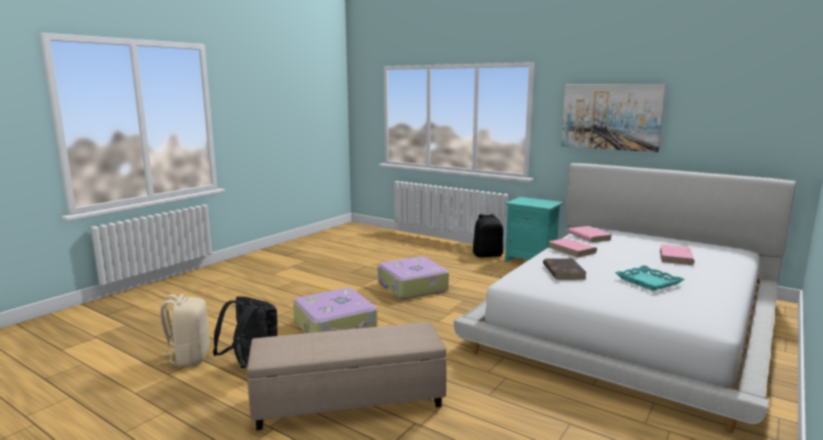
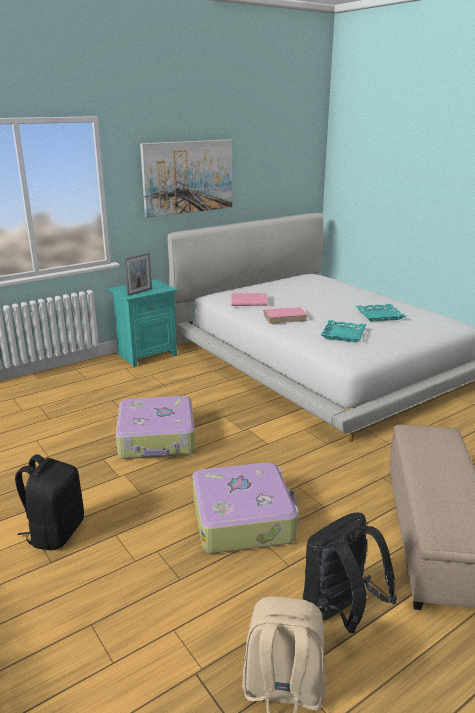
camera: 70 degrees left, 10 degrees up
black backpack [473,214,503,257] -> black backpack moved to [15,454,84,550]
brown book [543,258,587,280] -> turquoise tray [321,320,366,342]
pink book [660,244,695,265] -> none
none -> picture frame [124,253,152,296]

